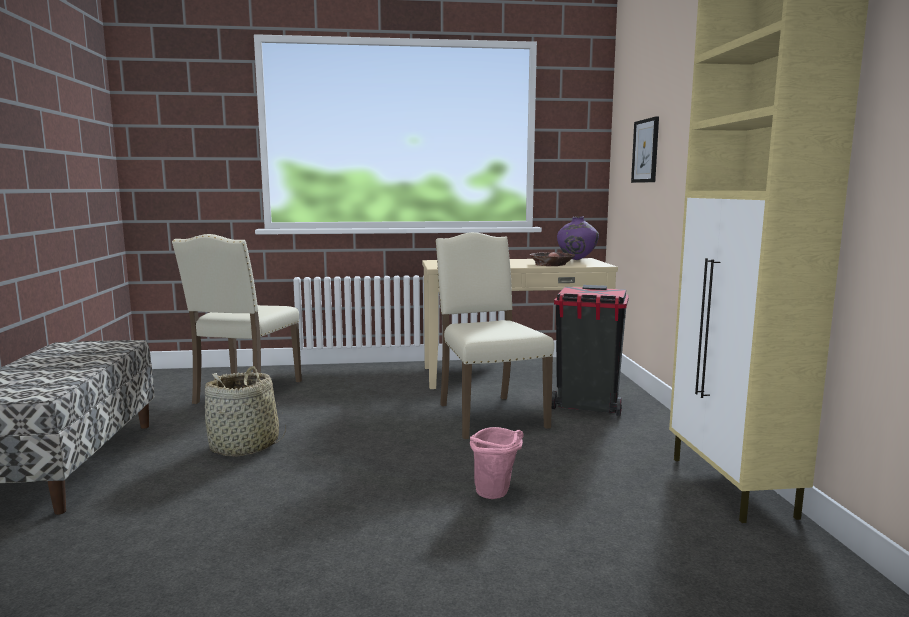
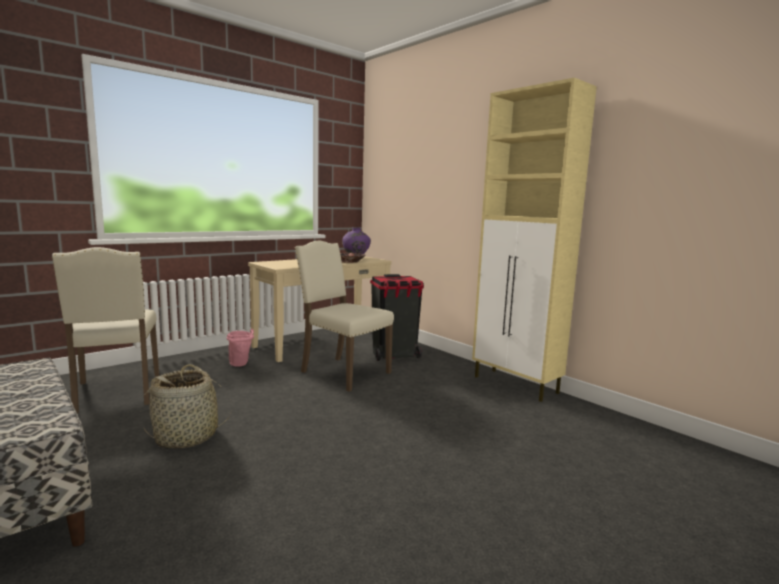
camera: 35 degrees left, 0 degrees up
pink bucket [470,427,523,499] -> pink bucket moved to [227,328,254,367]
picture [631,116,659,183] -> none

